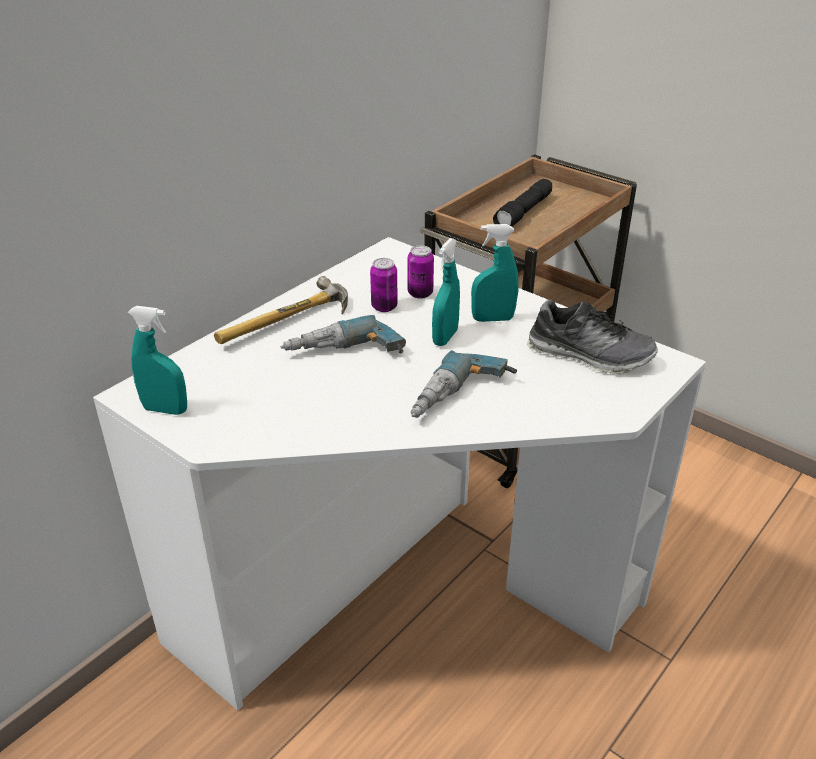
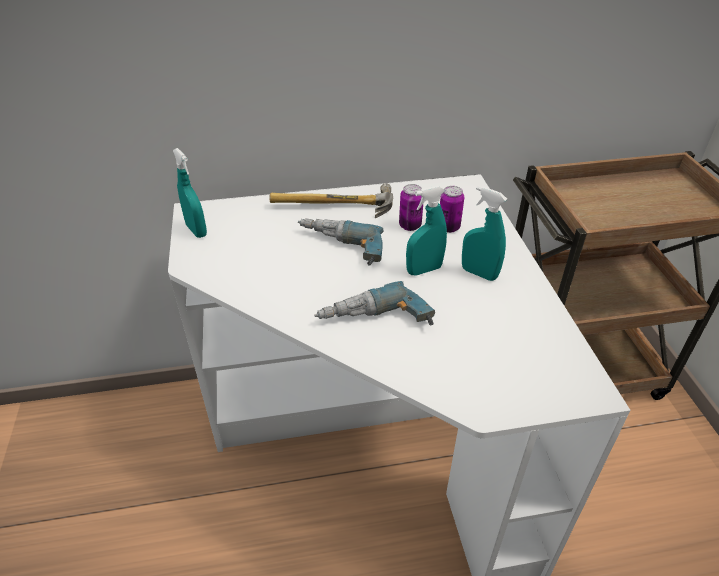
camera: 40 degrees right, 5 degrees up
black flashlight [493,179,552,227] -> none
shoe [527,300,658,374] -> none

